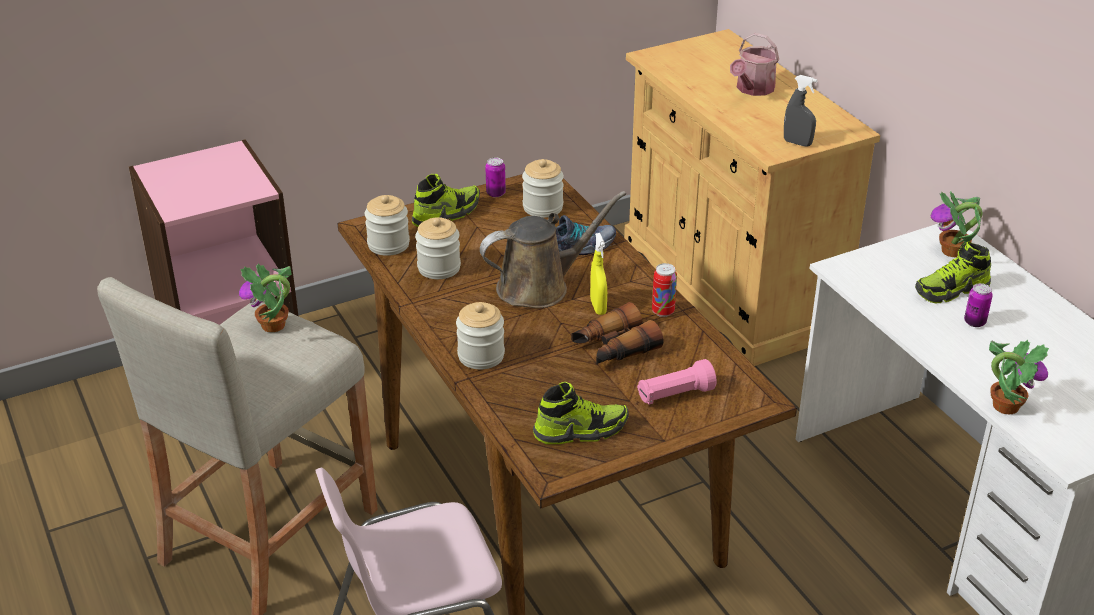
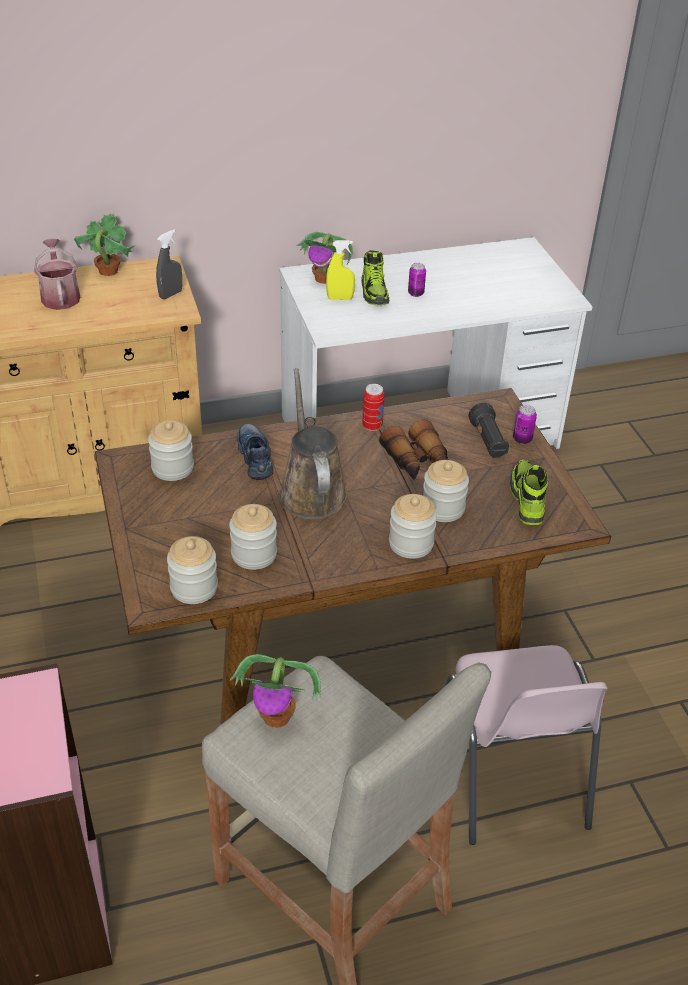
camera: 80 degrees left, 5 degrees up
shoe [412,174,480,227] -> none
can [485,157,506,197] -> can moved to [513,405,537,444]
yellow spray bottle [590,233,607,315] -> yellow spray bottle moved to [326,240,355,300]
pink flashlight [637,359,717,405] -> black flashlight [469,403,509,458]
watering can [730,33,779,96] -> watering can turned 150 degrees counterclockwise [34,239,80,310]
potted plant [989,339,1049,414] -> potted plant moved to [74,213,135,276]
none -> jar [423,460,469,522]

